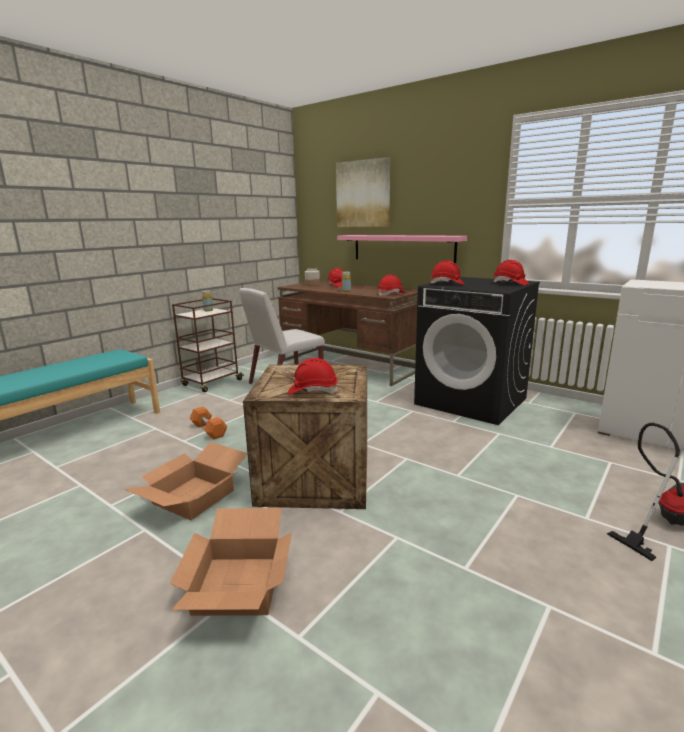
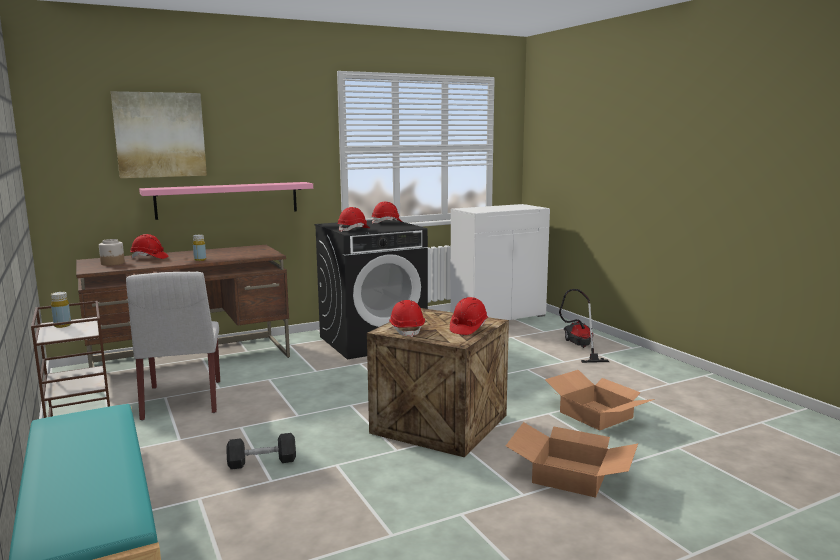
camera: 65 degrees left, 5 degrees down
cardboard box [124,442,248,520] -> cardboard box moved to [545,370,655,431]
orange dumbbell [189,407,227,440] -> grey dumbbell [226,433,296,470]
red hard hat [378,275,405,296] -> red hard hat moved to [389,300,425,337]

